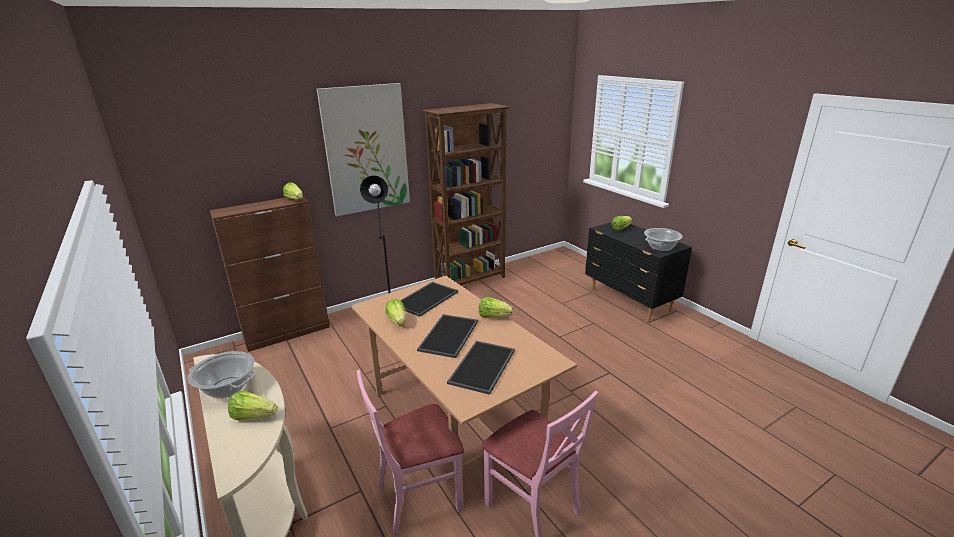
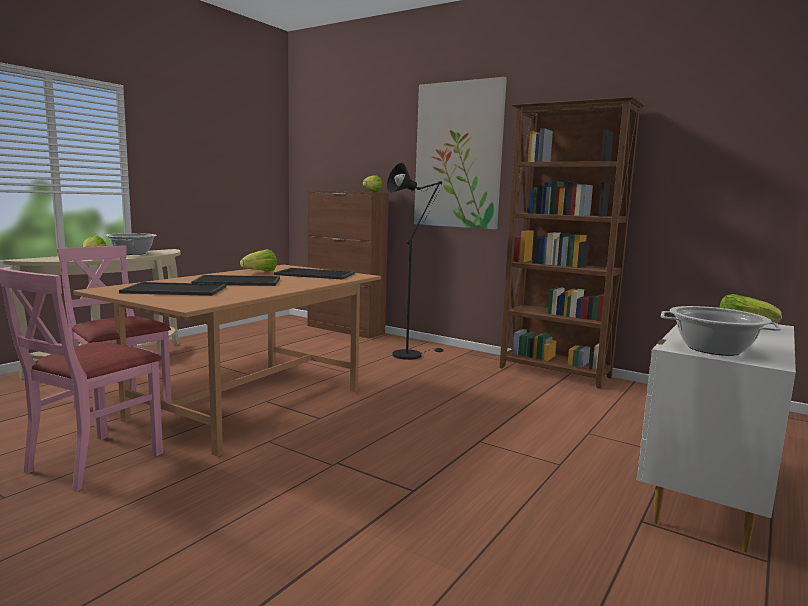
camera: 65 degrees right, 15 degrees down
lettuce [479,297,513,318] -> none
black dresser [585,222,692,321] -> white dresser [637,324,796,553]

